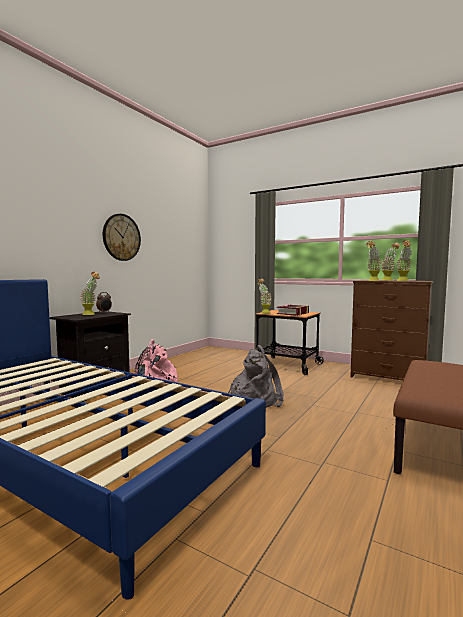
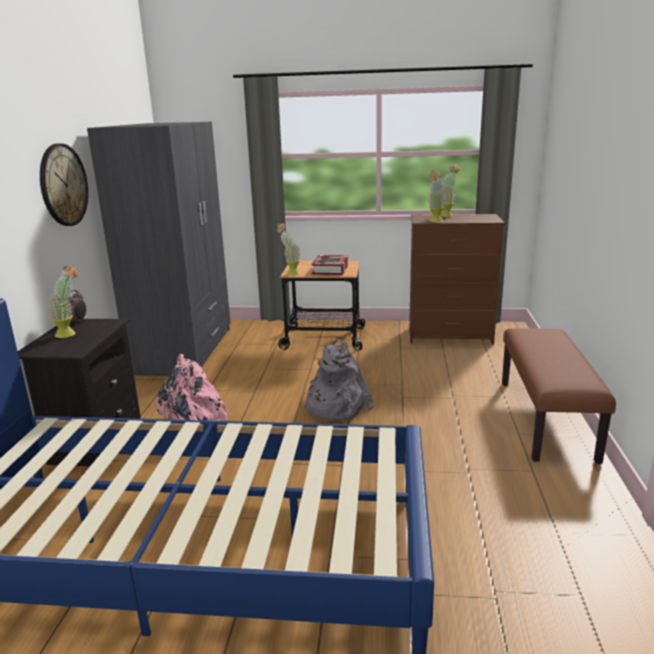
camera: 25 degrees left, 15 degrees up
potted plant [396,240,412,281] -> none
none -> grey wardrobe [87,122,231,376]

